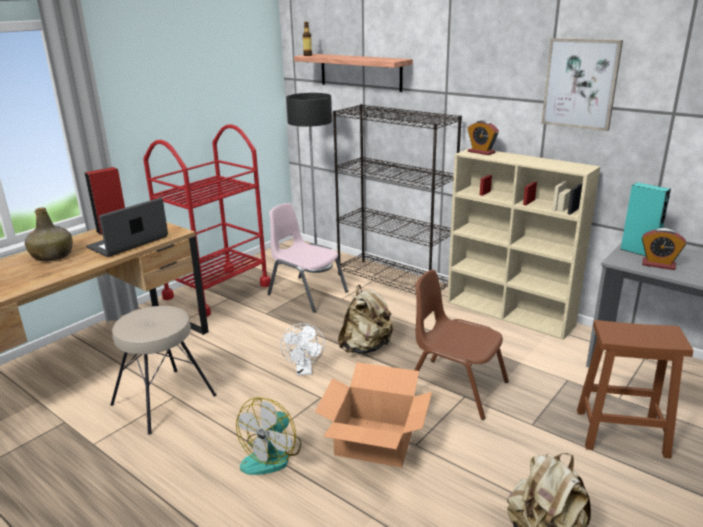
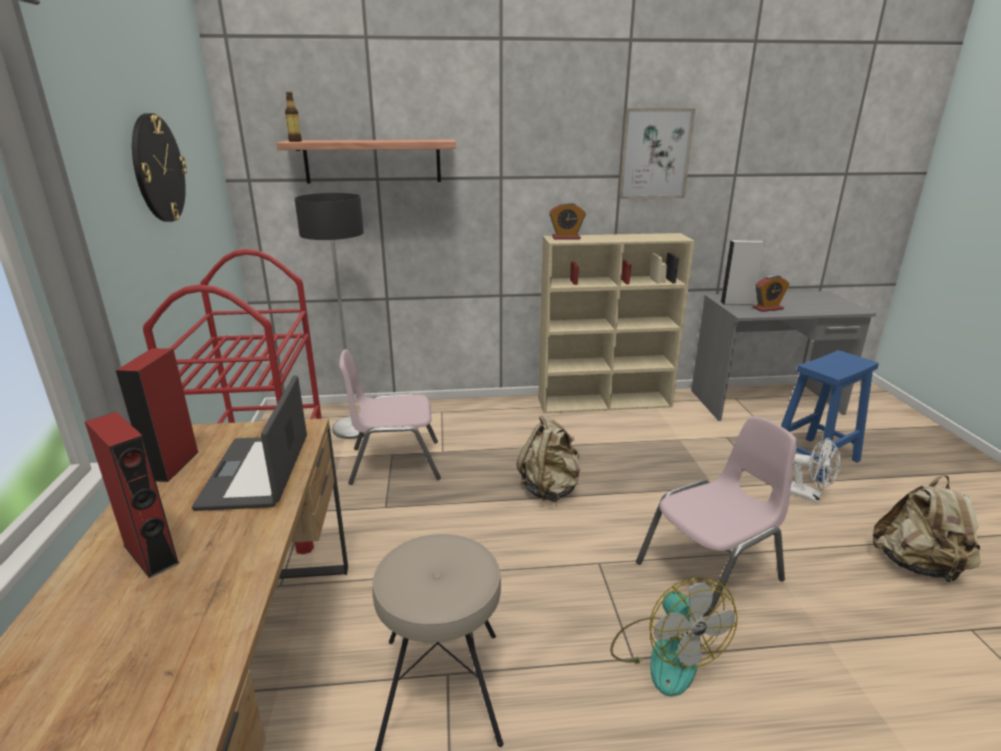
camera: 45 degrees left, 0 degrees up
green bottle [25,208,73,261] -> red speaker [85,412,180,579]
white fan [280,323,325,375] -> white fan moved to [790,438,840,503]
cardboard box [315,362,432,468] -> pink chair [636,416,797,618]
black bookcase [333,104,462,294] -> none
brown chair [414,270,509,420] -> none
brown stool [577,320,693,458] -> blue stool [781,350,879,483]
turquoise speaker [620,182,671,256] -> grey speaker [720,240,765,305]
none -> wall clock [132,113,187,222]

